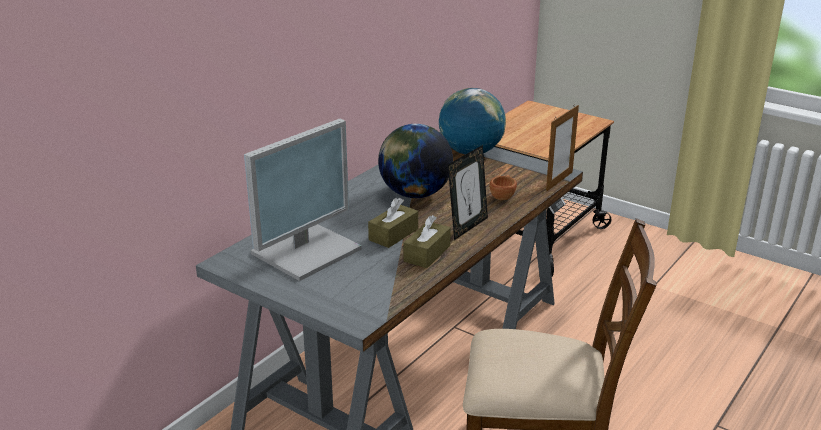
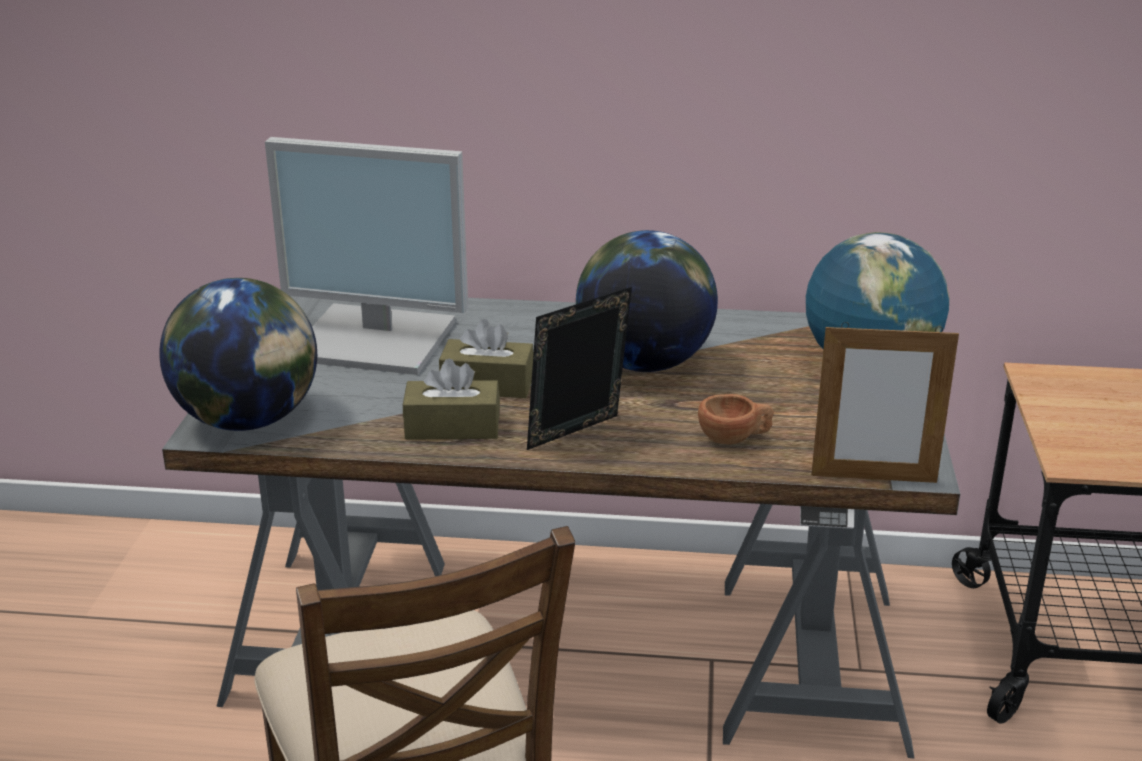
camera: 60 degrees right, 0 degrees up
picture frame [448,145,488,240] -> picture frame turned 135 degrees clockwise [527,287,632,450]
none -> globe [159,278,317,431]

